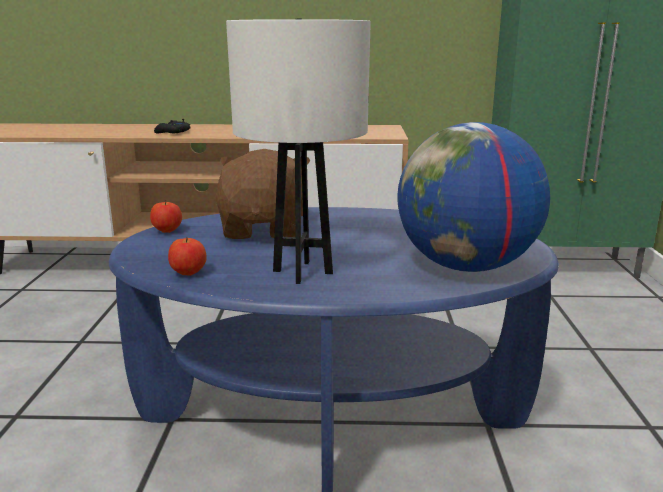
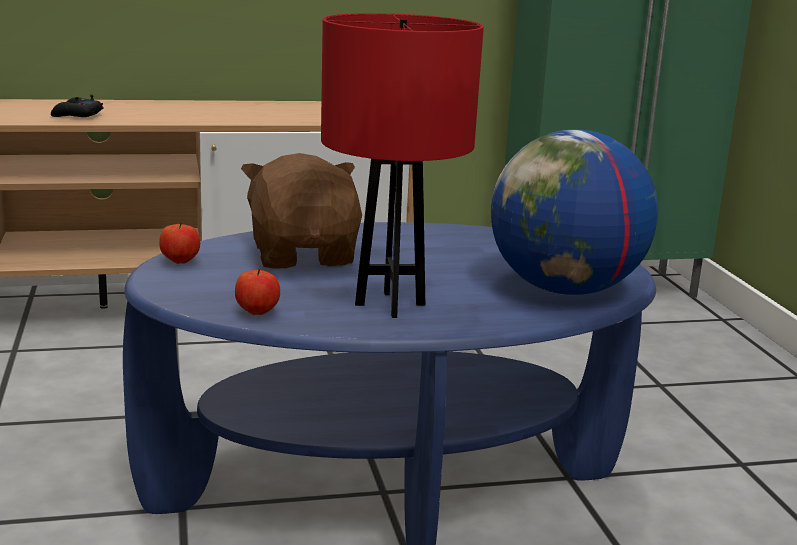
camera: 15 degrees left, 0 degrees up
white table lamp [226,19,371,284] -> red table lamp [321,13,484,318]

